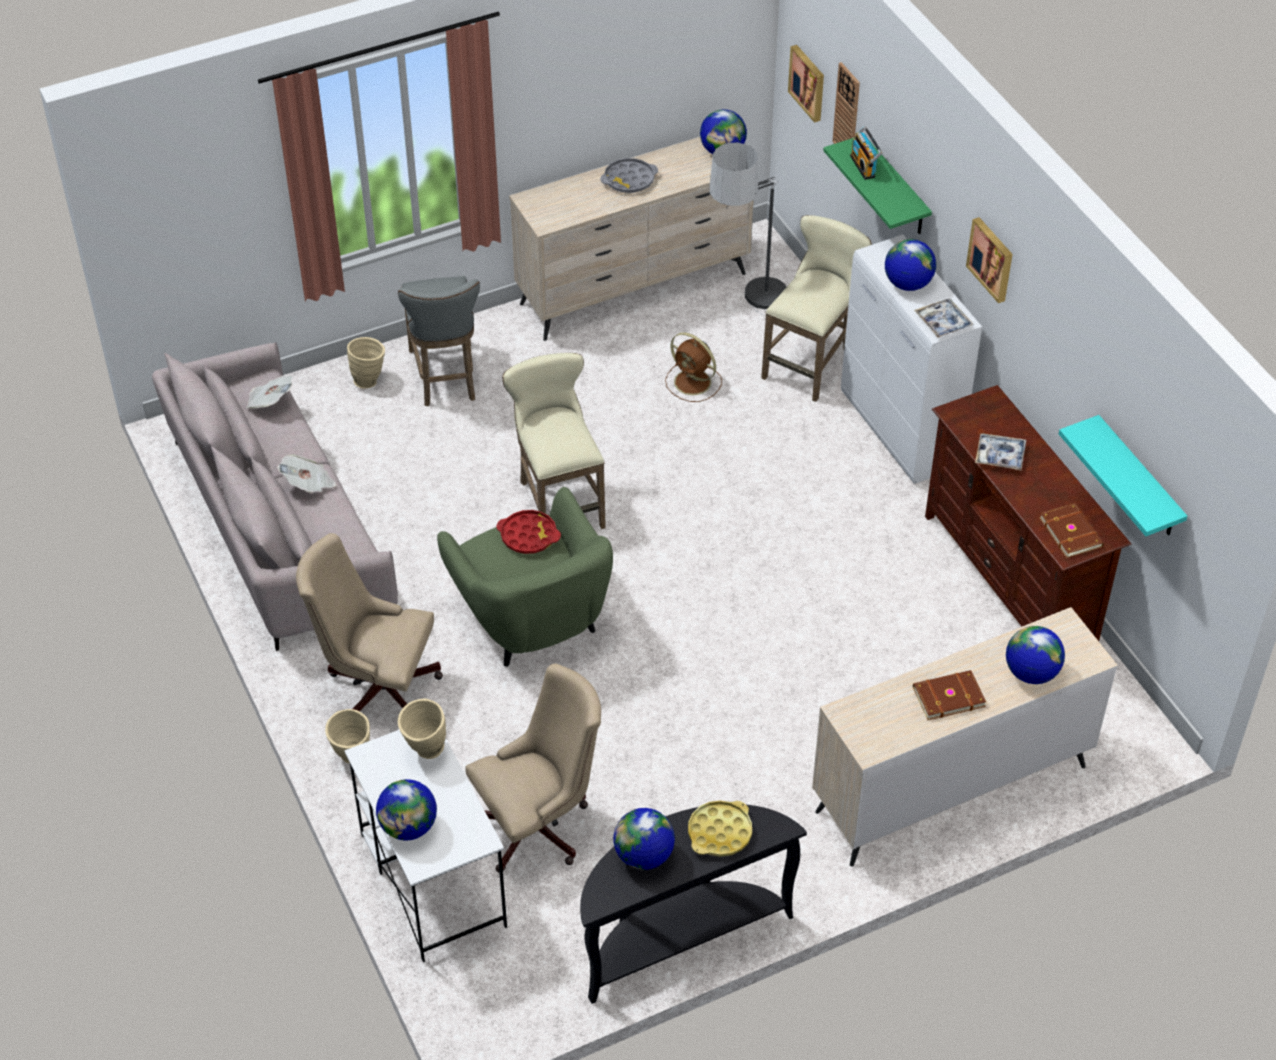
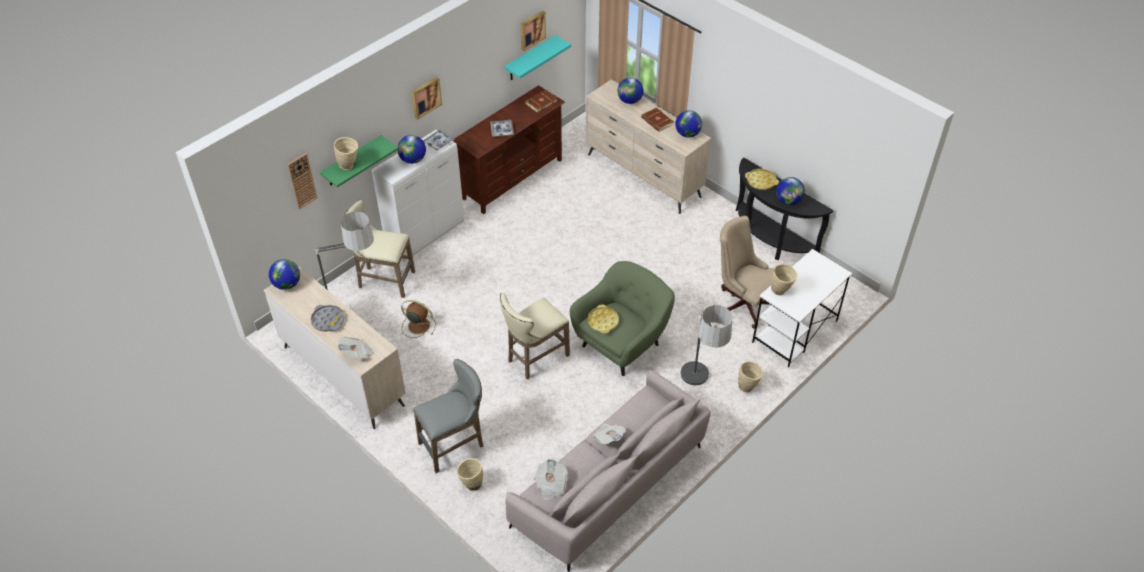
camera: 110 degrees left, 0 degrees up
beige office chair [296,533,443,712] -> floor lamp [681,305,733,388]
globe [376,779,437,841] -> globe moved to [675,110,702,137]
red tray [496,510,561,554] -> yellow tray [588,305,619,334]
brown fan [665,332,722,402] -> brown fan turned 90 degrees counterclockwise [401,300,435,338]
picture [788,45,824,123] -> picture moved to [520,11,546,51]
radio [850,126,882,180] -> beige vase [334,137,358,170]
none -> newspaper [337,337,375,360]

